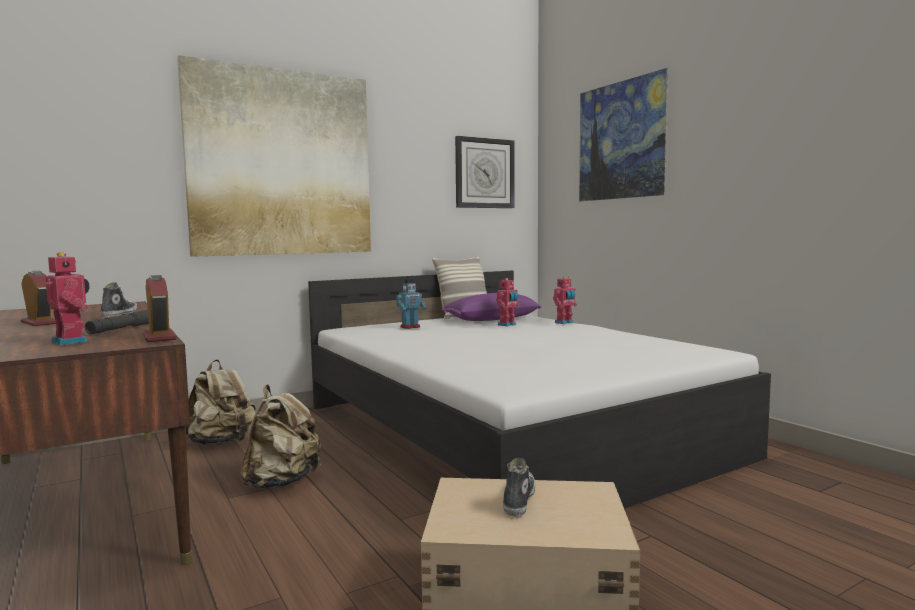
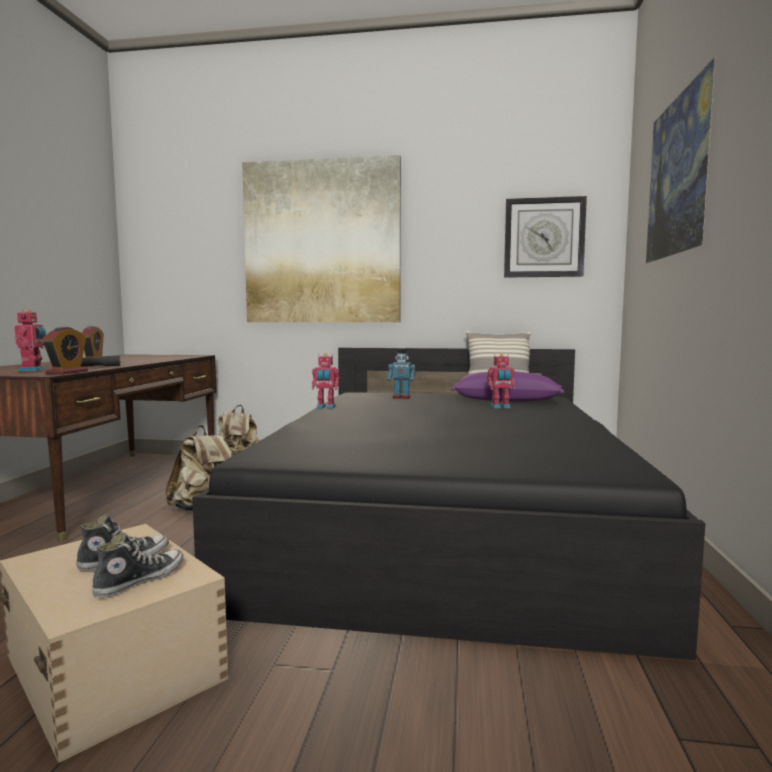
camera: 40 degrees right, 0 degrees up
shoe [100,282,137,317] -> shoe moved to [92,533,183,598]
white bed [308,271,771,509] -> black bed [192,348,706,660]
toy robot [553,276,577,324] -> toy robot moved to [312,353,340,409]

